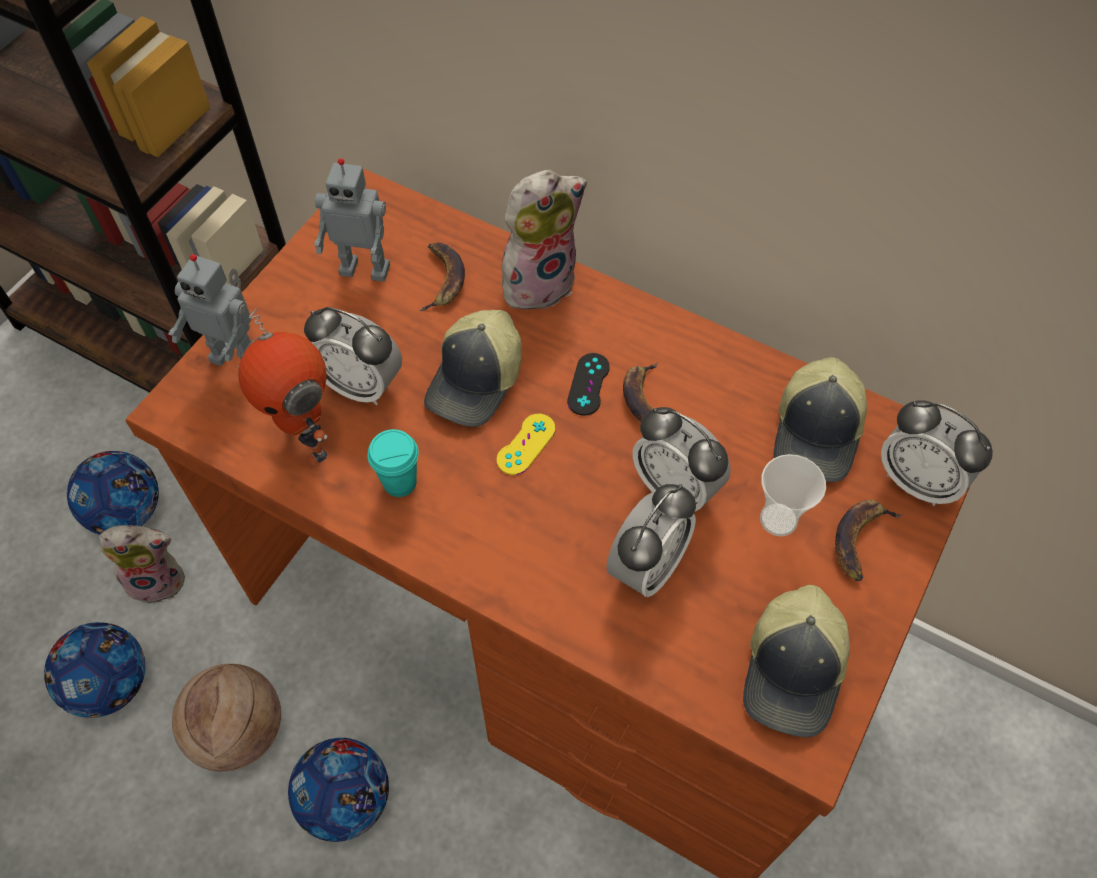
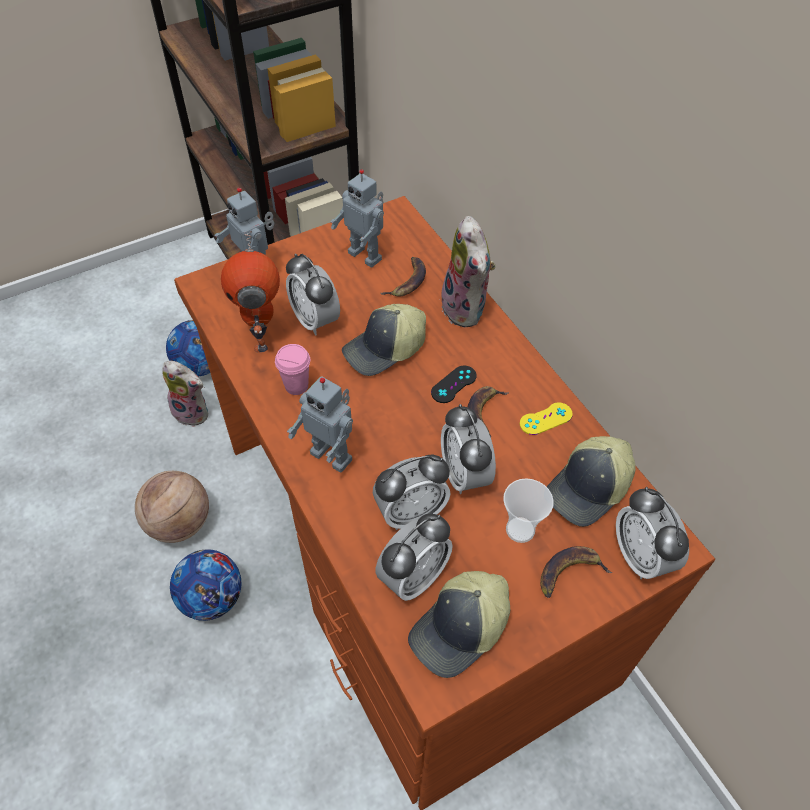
camera: 30 degrees right, 5 degrees down
football [44,622,145,718] -> none
turquoise cup [368,429,419,497] -> pink cup [275,344,310,395]
yellow game controller [497,414,556,475] -> yellow game controller moved to [520,403,573,435]
plush toy [502,170,587,310] -> plush toy turned 75 degrees clockwise [438,216,496,327]
none -> toy robot [287,376,353,473]
none -> alarm clock [375,514,453,601]

